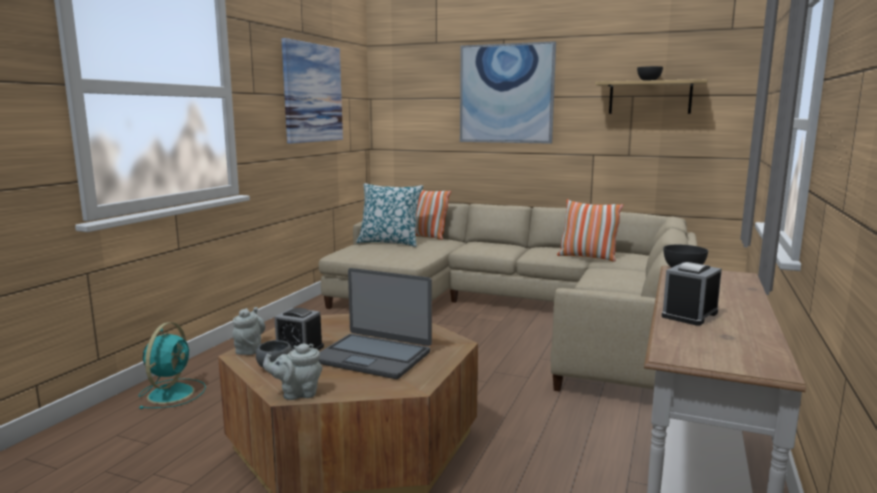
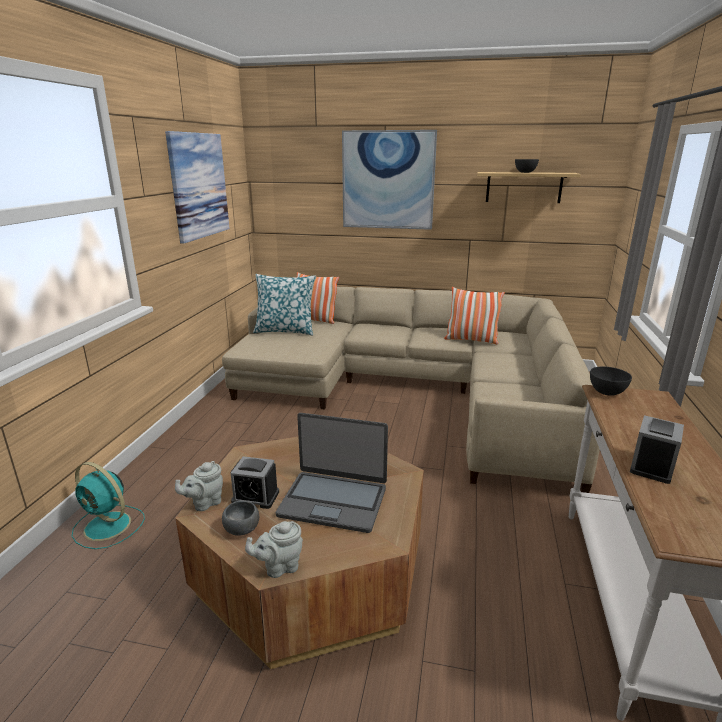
camera: 10 degrees left, 10 degrees up
turquoise fan [138,322,206,409] -> turquoise fan turned 120 degrees clockwise [72,462,145,549]
grey teapot [232,307,265,355] -> grey teapot turned 120 degrees counterclockwise [175,461,223,511]

